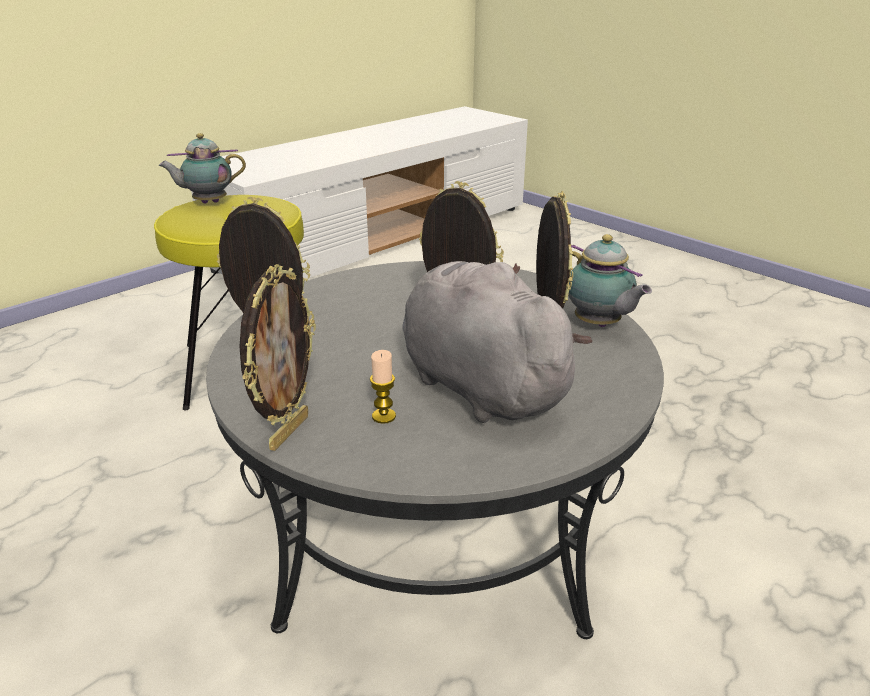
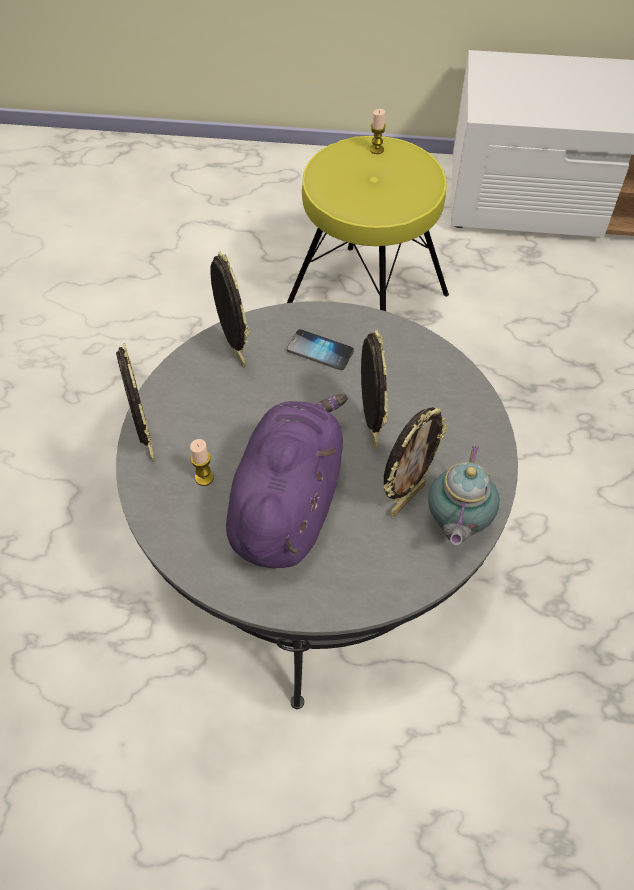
camera: 50 degrees right, 25 degrees up
teapot [158,133,246,204] -> candle [370,109,386,154]
picture frame [239,264,316,451] -> picture frame turned 90 degrees counterclockwise [116,343,155,462]
grey plush toy [402,261,592,423] -> purple plush toy [226,394,348,568]
none -> phone [287,329,354,370]

